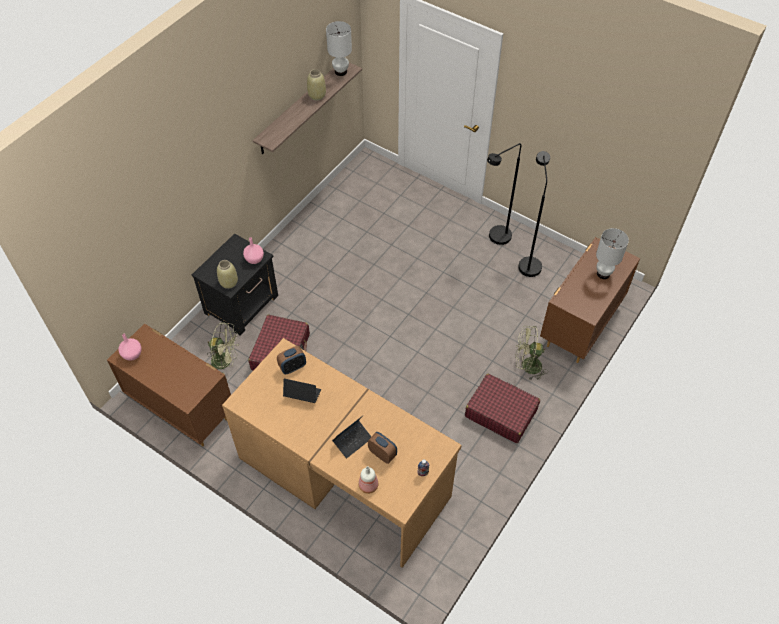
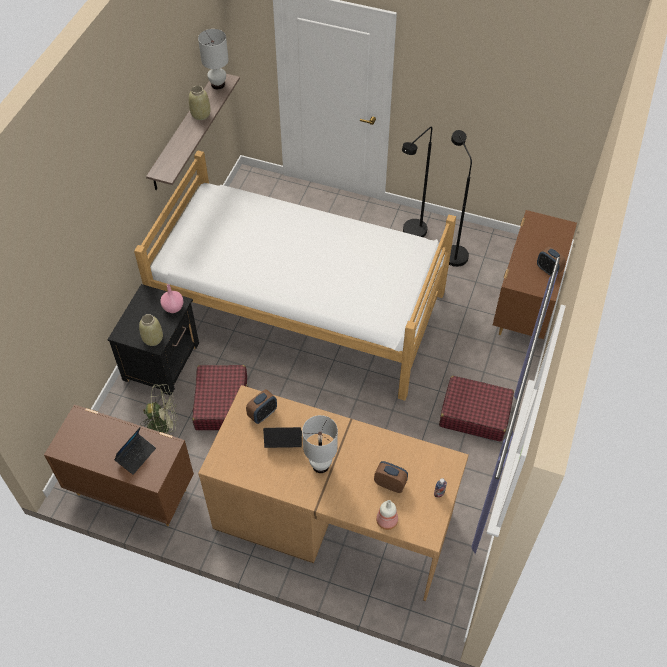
camera: 15 degrees left, 0 degrees up
pink vase [118,334,142,361] -> none
laptop [332,416,371,458] -> laptop moved to [114,427,156,475]
green fan [515,326,548,380] -> none
white table lamp [596,228,629,279] -> white table lamp moved to [302,415,338,473]
none -> bed [134,150,456,401]
none -> alarm clock [537,247,566,276]

